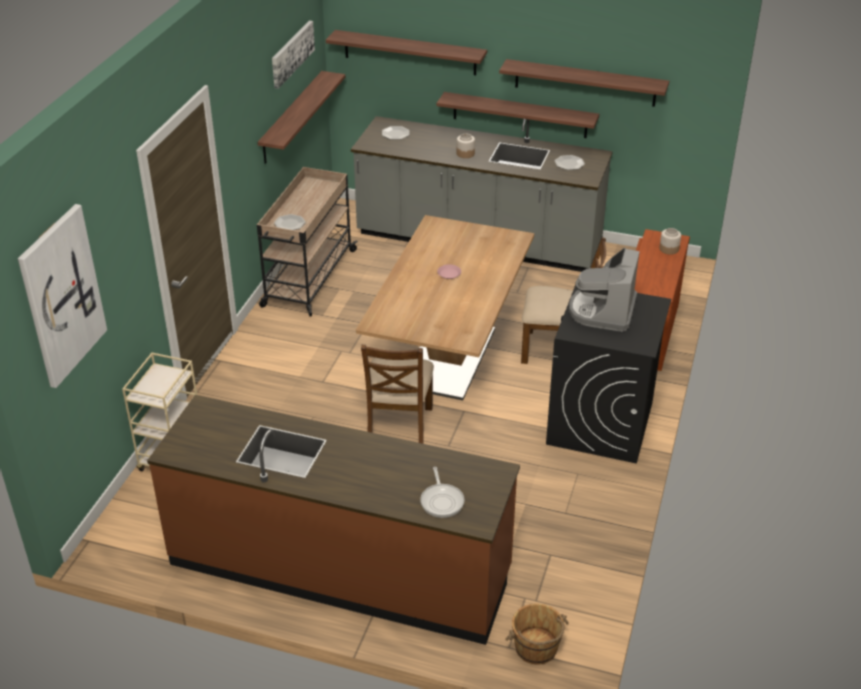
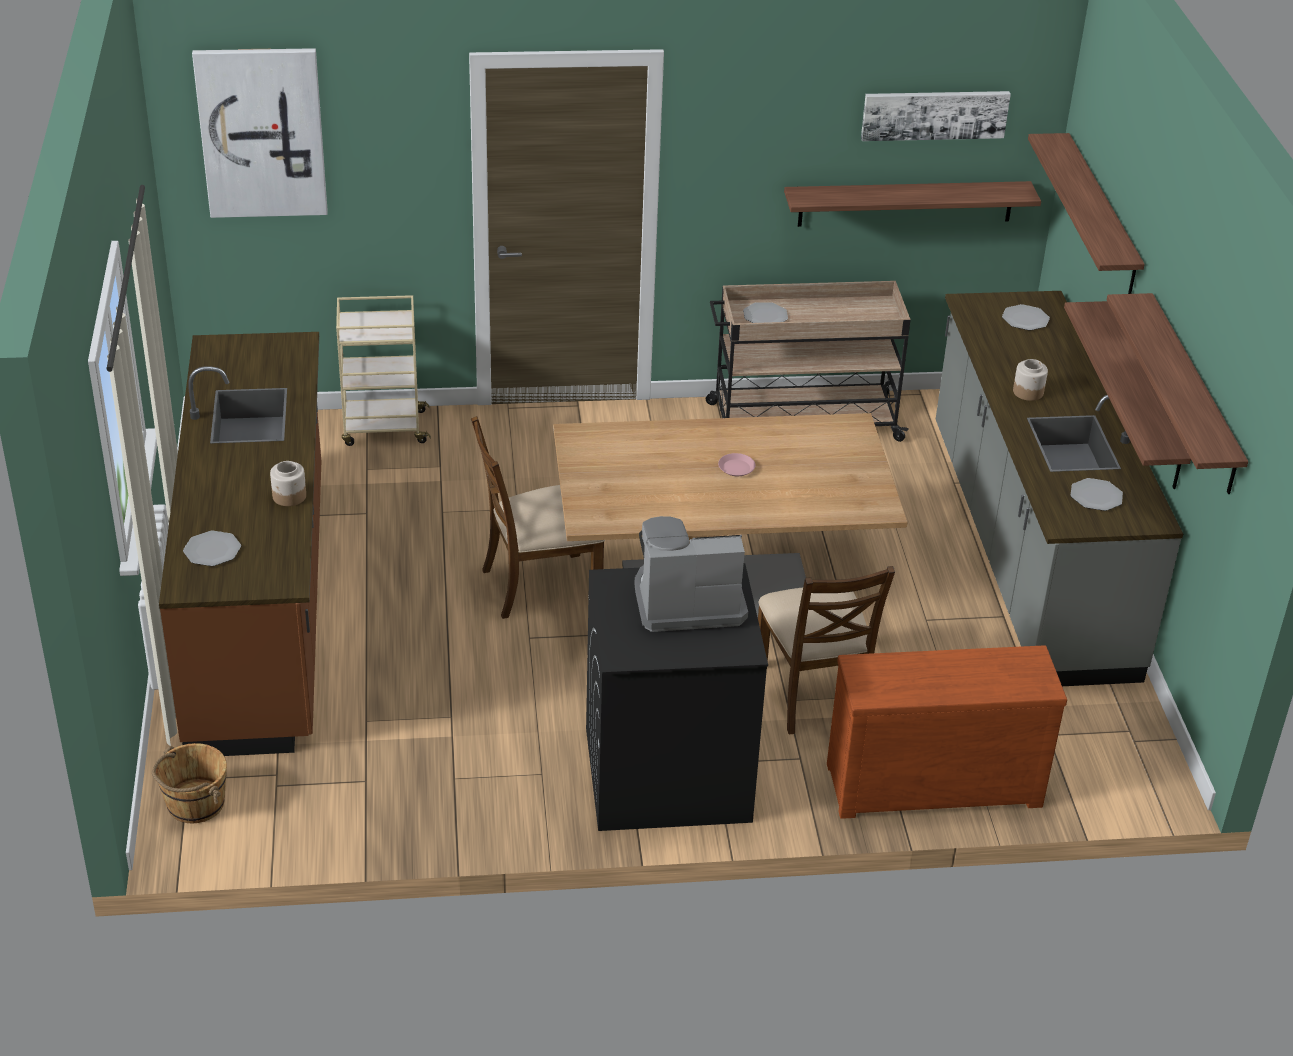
camera: 65 degrees right, 0 degrees up
frying pan [420,467,465,518] -> plate [183,530,241,566]
jar [659,228,681,255] -> jar moved to [270,461,306,506]

